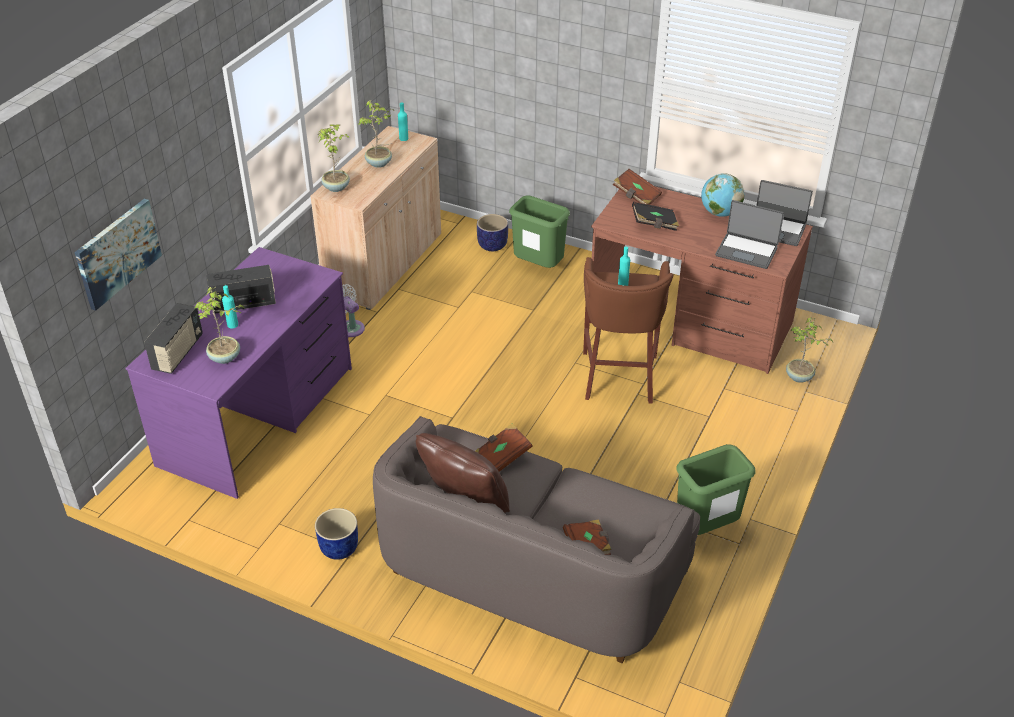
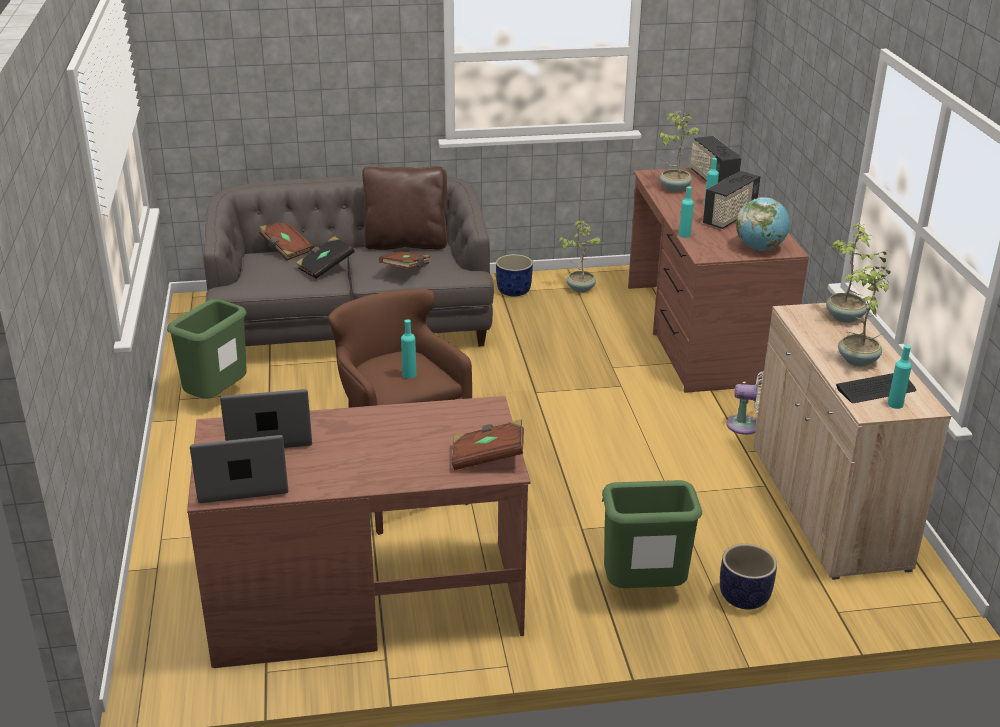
camera: 145 degrees right, 10 degrees down
picture [74,199,162,311] -> none
purple desk [125,247,352,499] -> brown desk [628,168,809,393]
black book [632,202,679,231] -> black book moved to [296,236,355,279]
globe [701,173,745,217] -> globe moved to [736,197,790,251]
potted plant [786,317,833,383] -> potted plant moved to [558,221,603,293]
none -> turquoise bottle [679,186,694,238]
none -> keyboard [836,373,916,403]

